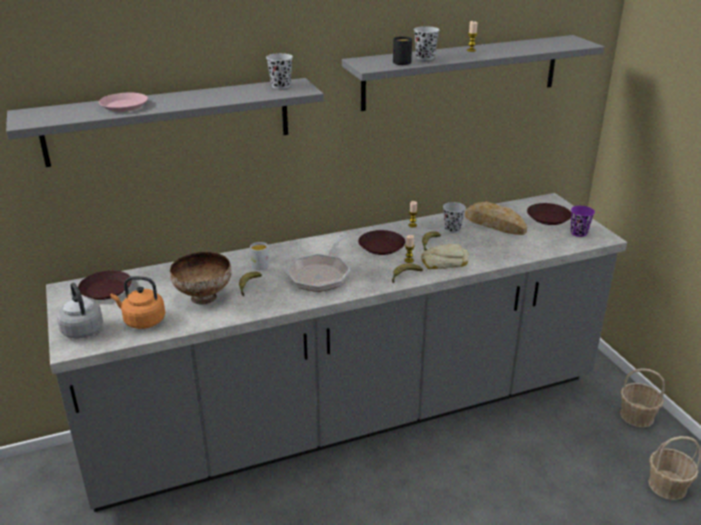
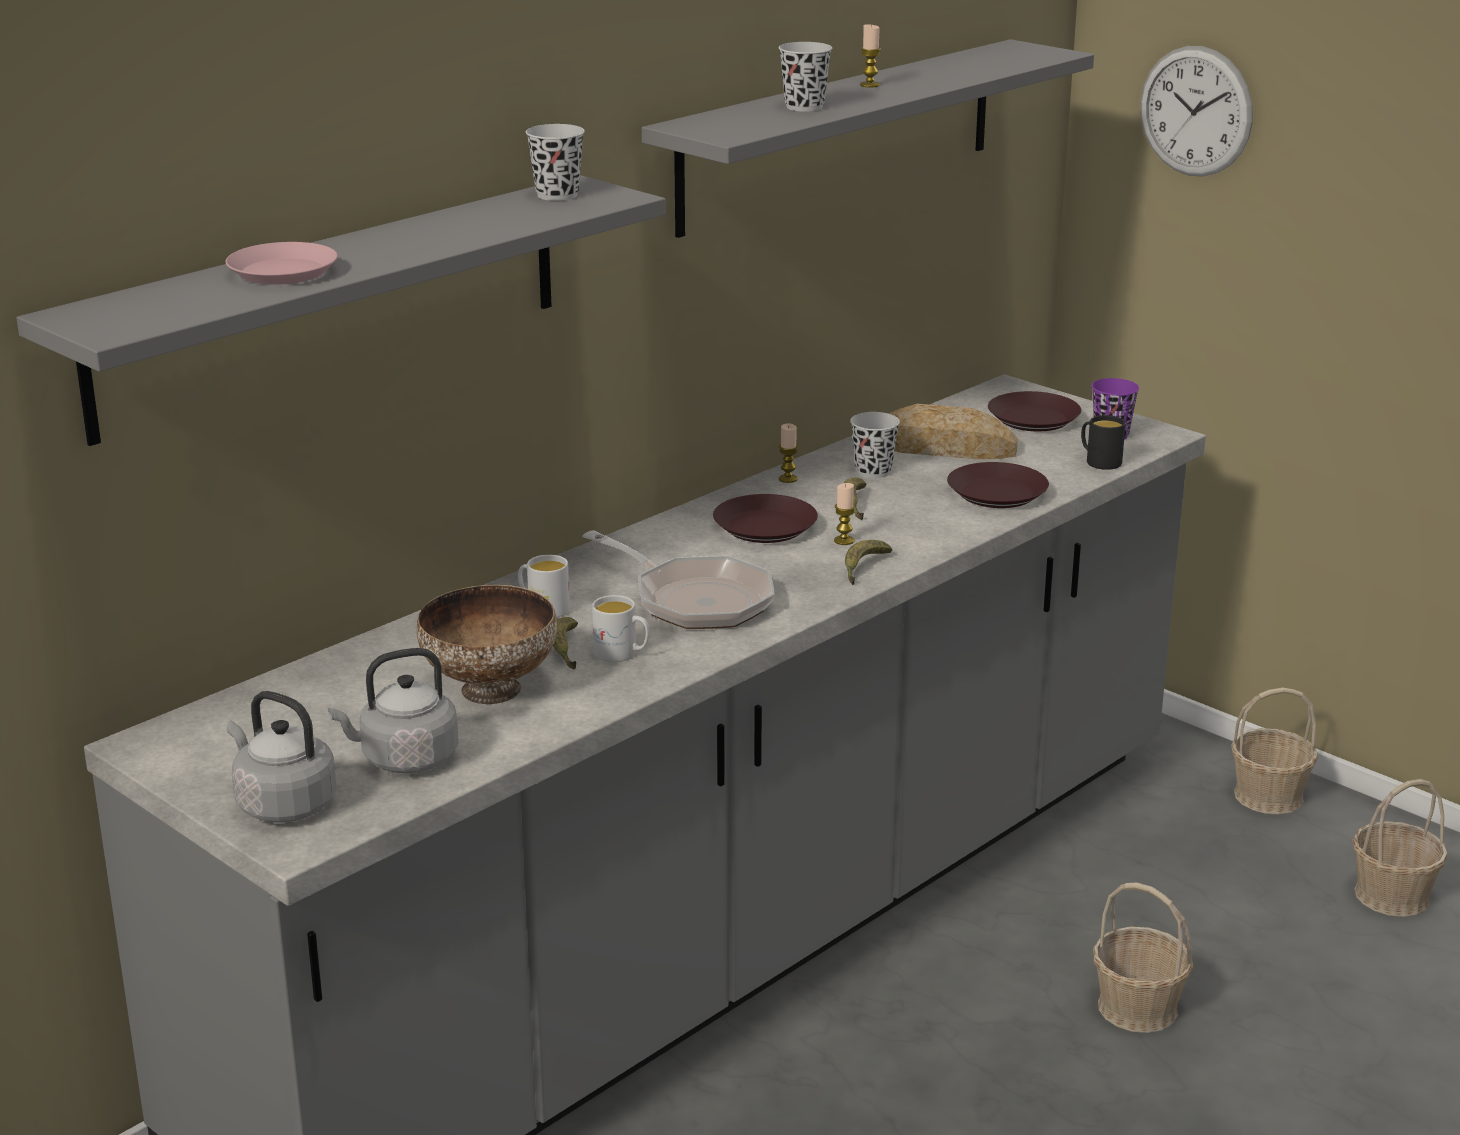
camera: 25 degrees left, 5 degrees down
brown plate [78,270,132,300] -> brown plate moved to [947,462,1049,508]
orange kettle [111,276,165,329] -> grey kettle [328,648,459,773]
frying pan [286,233,350,292] -> frying pan turned 45 degrees counterclockwise [583,530,775,629]
black mug [393,36,412,65] -> black mug moved to [1081,415,1126,470]
bread [421,244,469,269] -> none
none -> white mug [592,595,650,662]
none -> basket [1093,882,1193,1033]
none -> wall clock [1141,46,1253,177]

